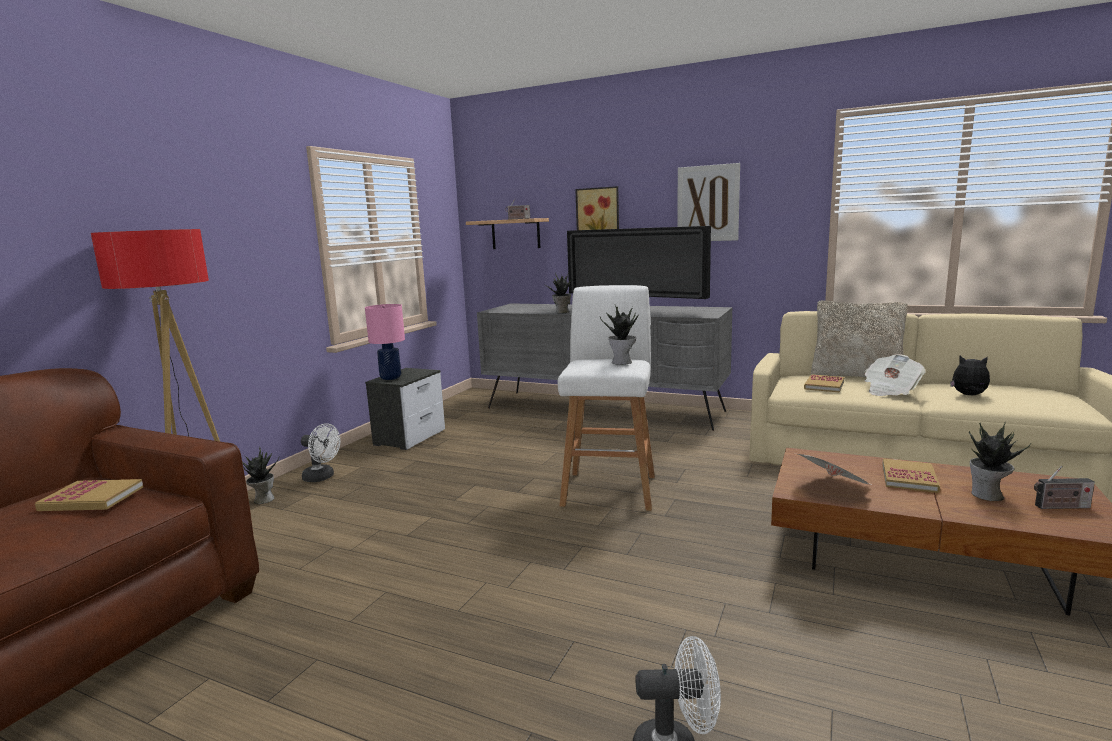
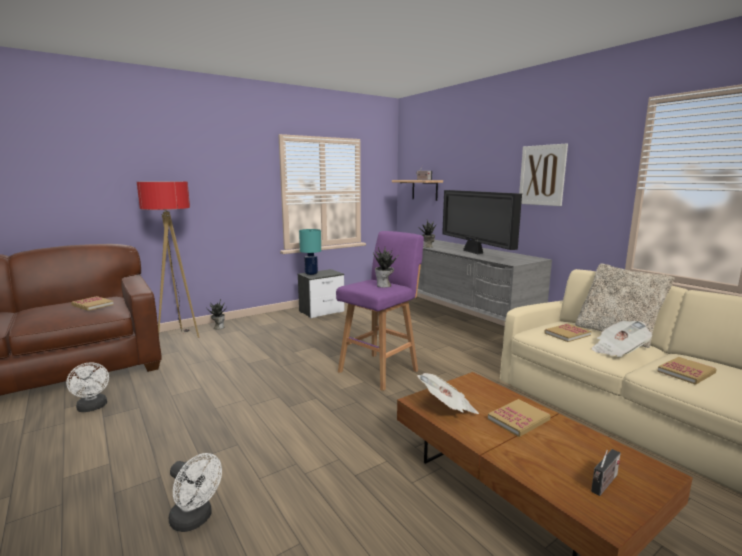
camera: 30 degrees right, 0 degrees up
white fan [301,423,340,482] -> white fan moved to [66,362,109,412]
pink table lamp [365,304,405,380] -> turquoise table lamp [299,229,321,275]
white stool [558,285,655,511] -> purple stool [336,231,424,391]
picture [575,186,619,230] -> none
plush toy [950,356,990,395] -> book [657,357,717,385]
potted plant [969,422,1032,501] -> none
radio [1034,466,1095,509] -> radio turned 75 degrees counterclockwise [591,449,621,496]

